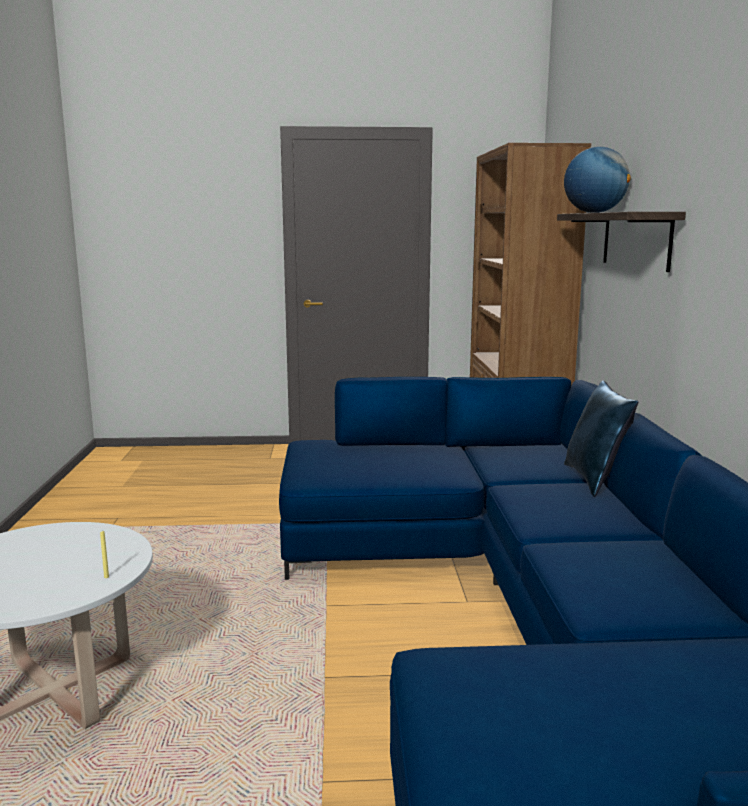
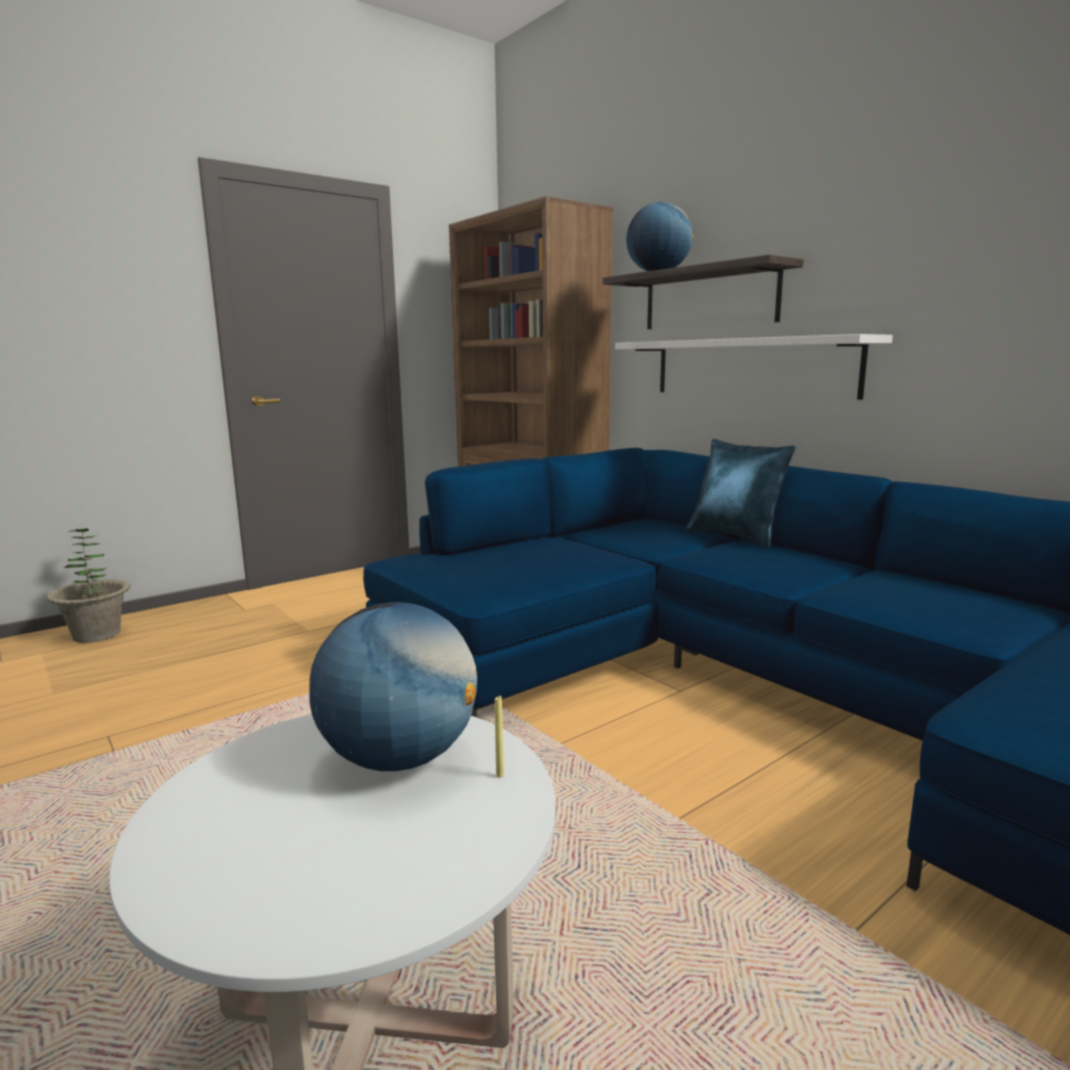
camera: 35 degrees left, 0 degrees up
none -> potted plant [47,529,131,643]
none -> globe [310,602,477,771]
none -> white shelf [615,334,893,400]

